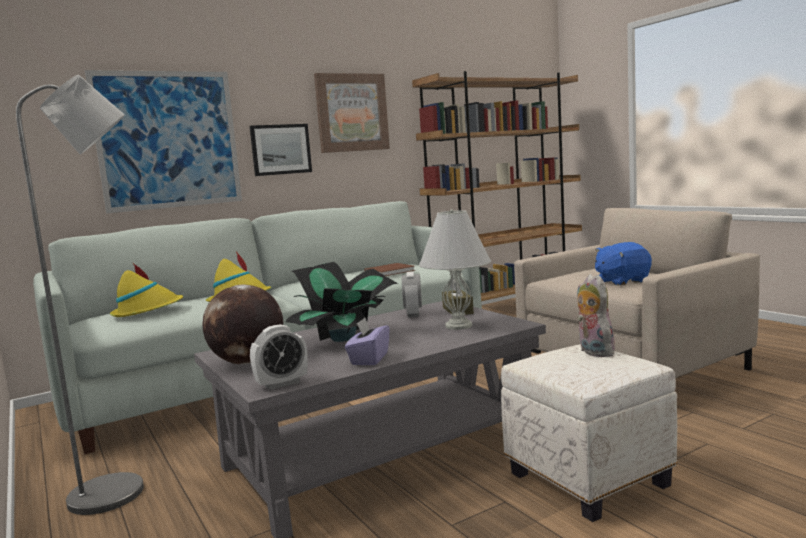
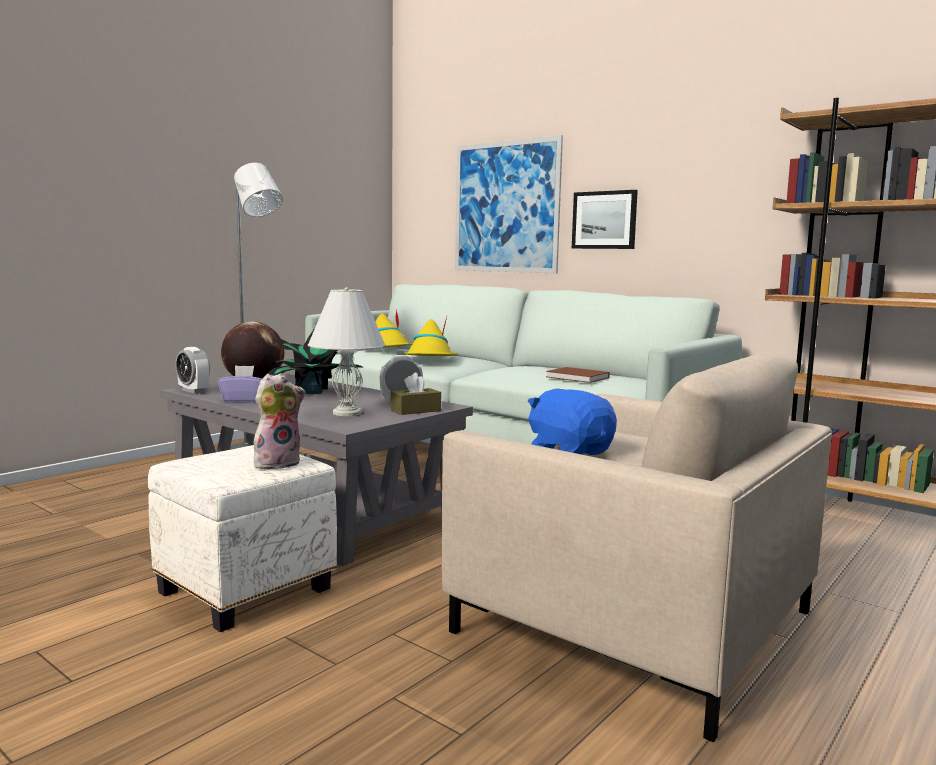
camera: 70 degrees right, 0 degrees up
picture [314,73,390,153] -> none

